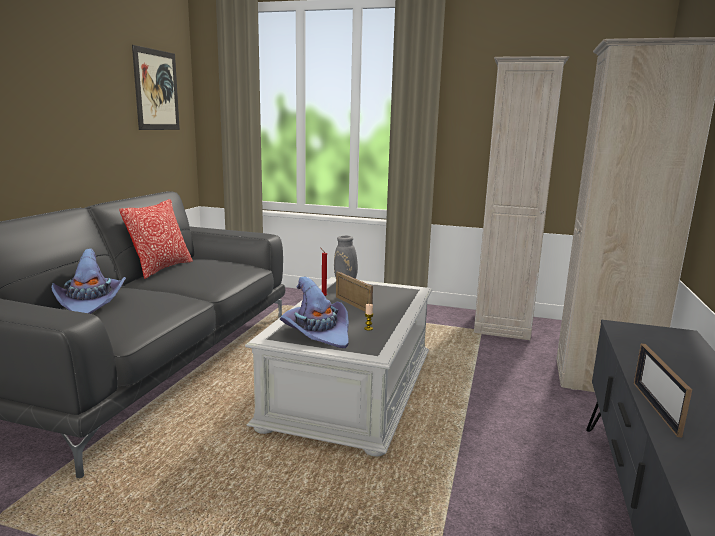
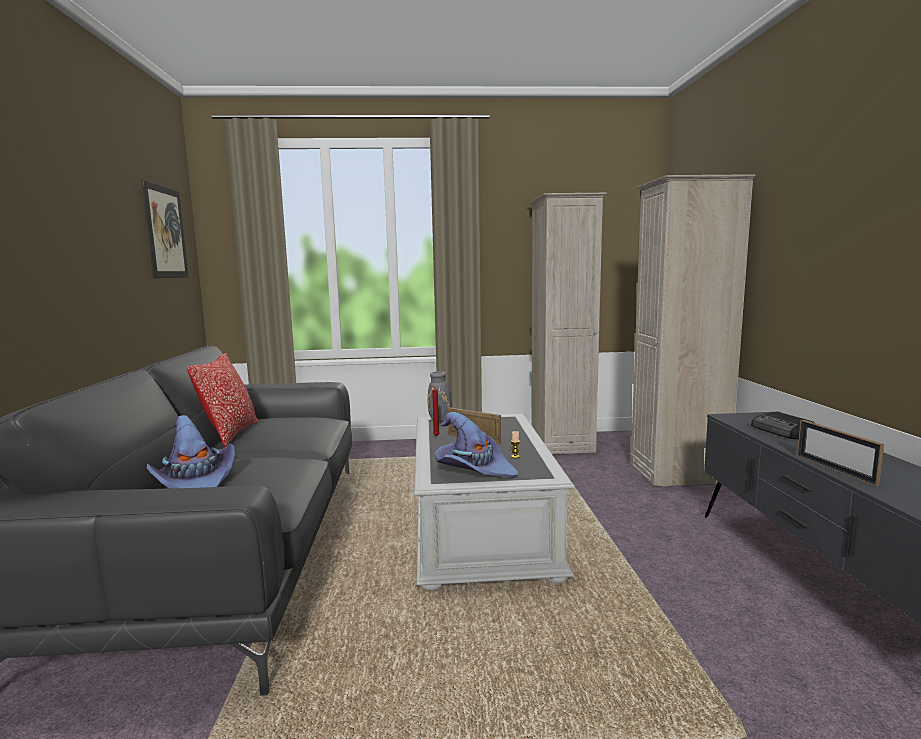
camera: 20 degrees left, 5 degrees down
none -> radio [751,412,815,439]

